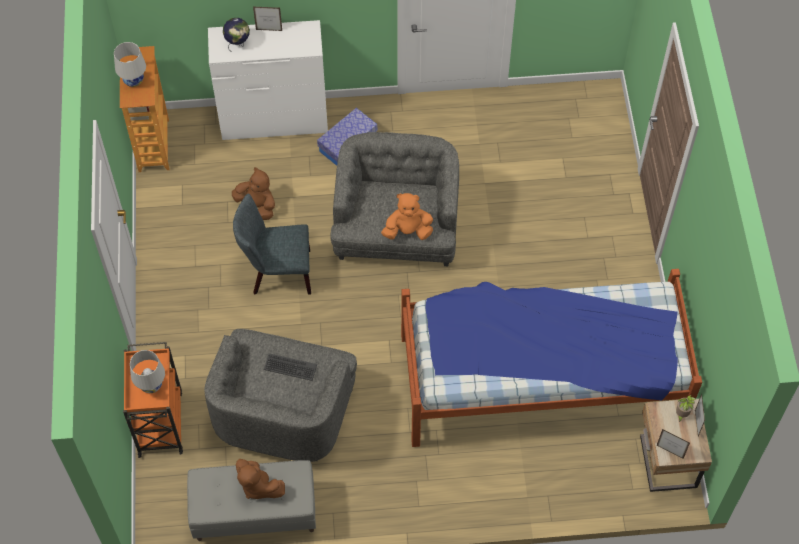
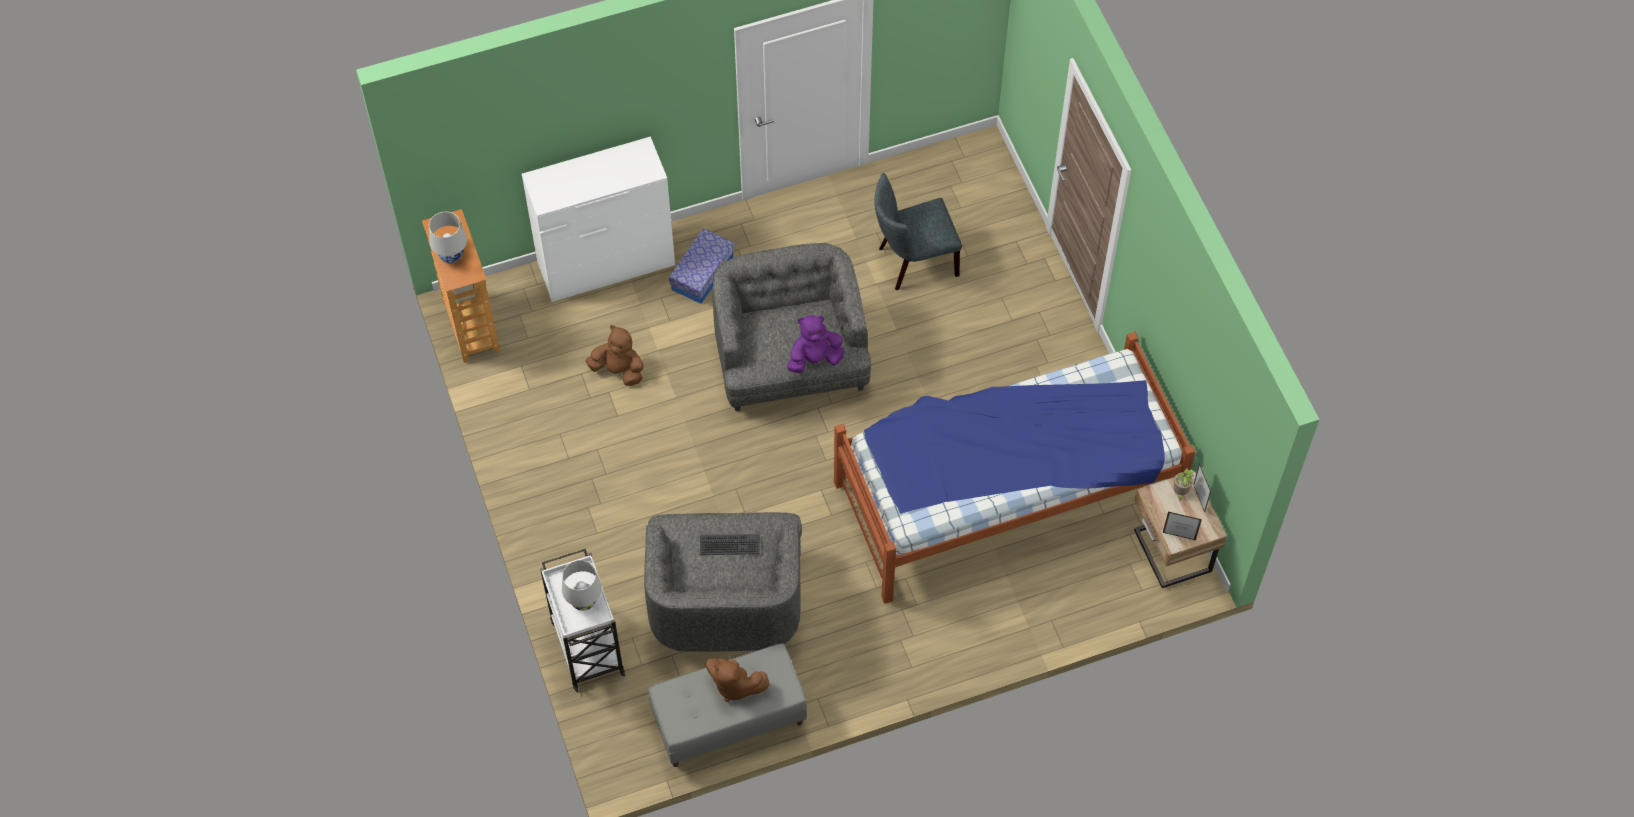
camera: 15 degrees left, 0 degrees up
orange cart [123,342,183,458] -> white cart [540,549,625,692]
globe [223,18,250,52] -> none
grey chair [233,194,311,295] -> grey chair moved to [874,173,962,291]
picture frame [253,7,282,31] -> none
orange plush toy [381,193,433,240] -> purple plush toy [787,315,844,373]

